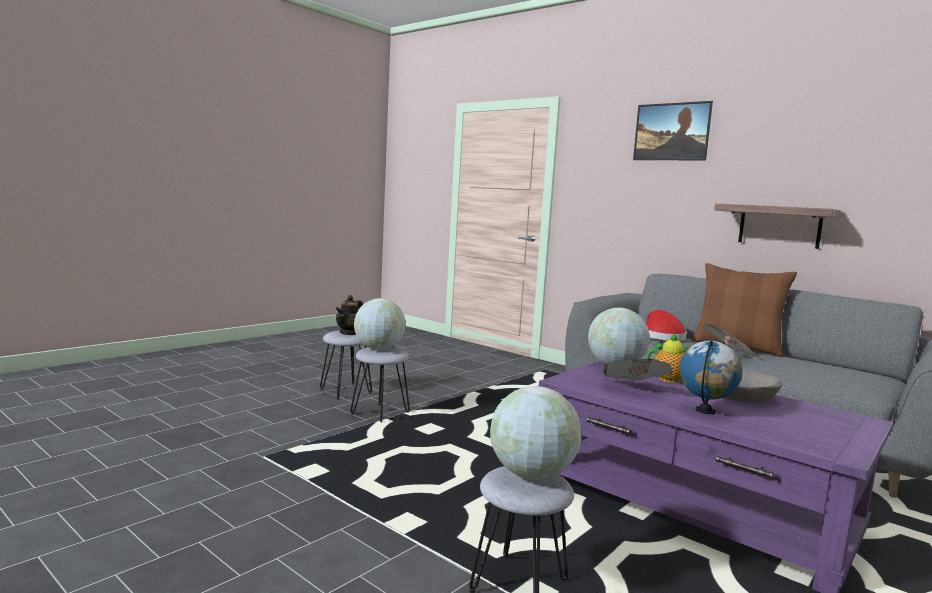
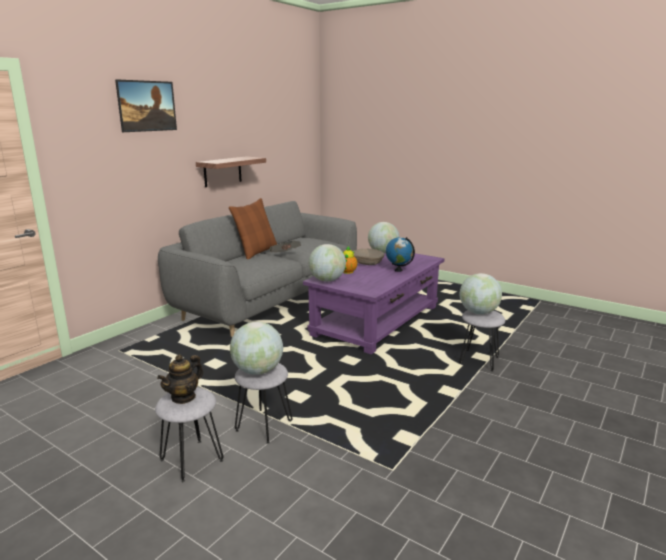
camera: 95 degrees left, 10 degrees up
teapot [336,295,363,335] -> teapot turned 105 degrees clockwise [157,354,203,404]
newspaper [602,359,672,380] -> none
red hat [646,310,687,341] -> none
none -> globe [368,222,399,253]

